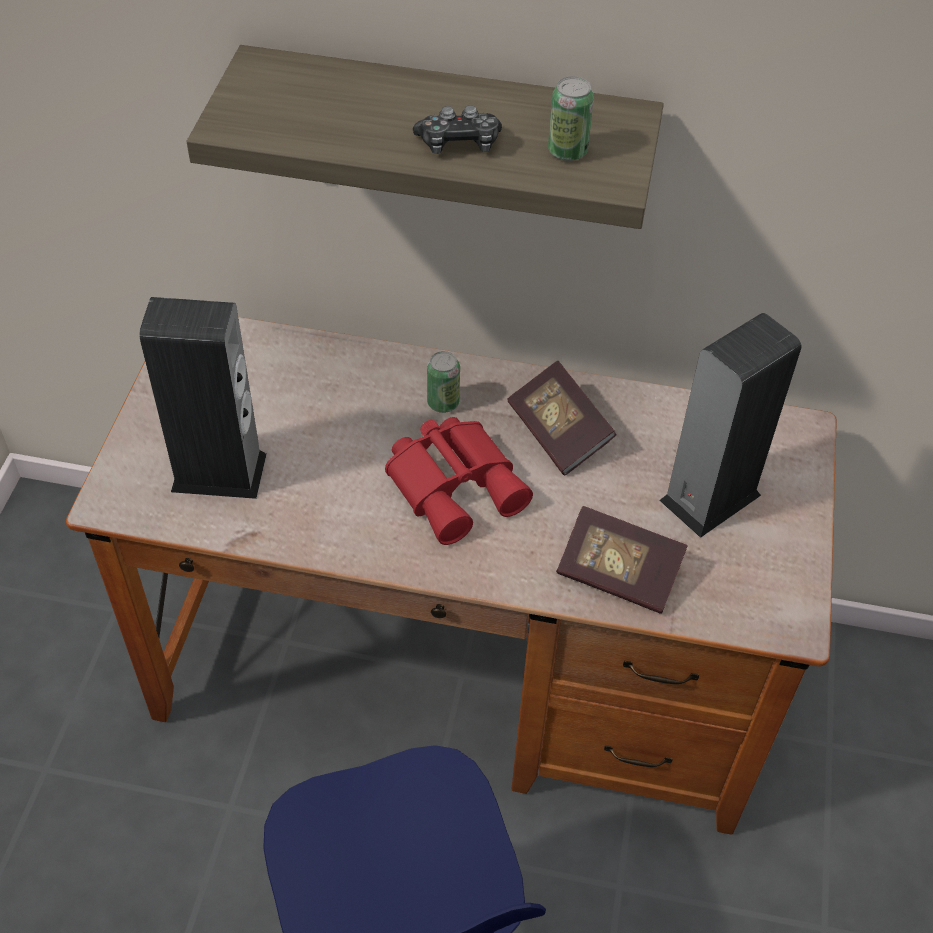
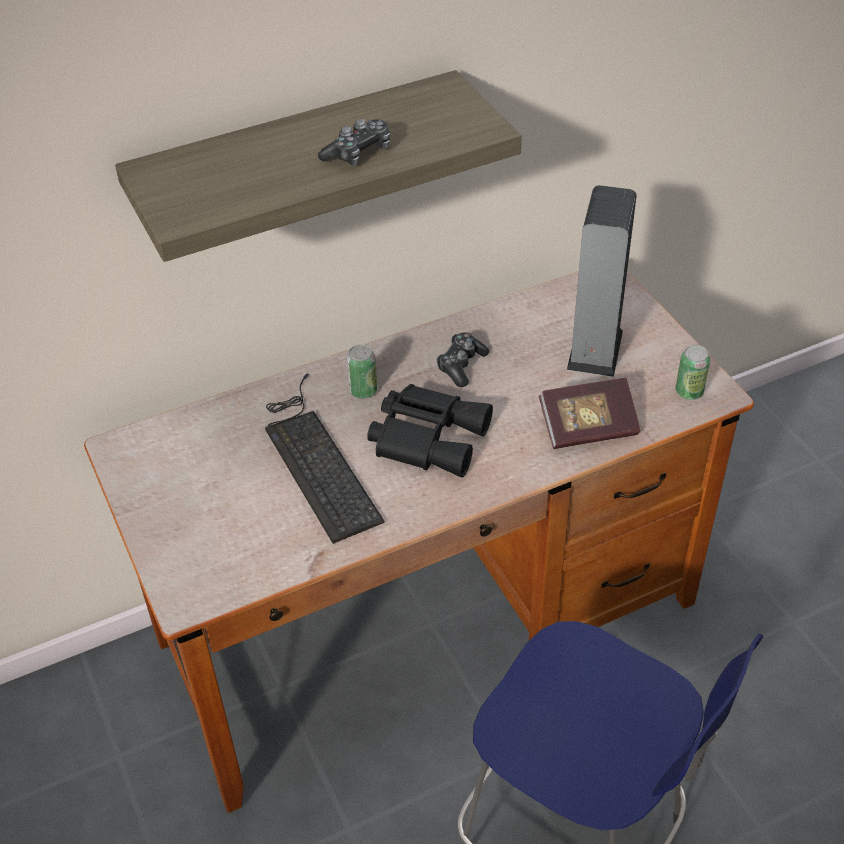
camera: 35 degrees left, 5 degrees down
speaker [139,297,267,499] -> none
red binoculars [385,417,533,545] -> black binoculars [367,384,493,478]
book [507,361,616,476] -> game controller [436,332,490,387]
can [548,76,594,161] -> can moved to [675,345,710,400]
none -> keyboard [265,374,385,544]

